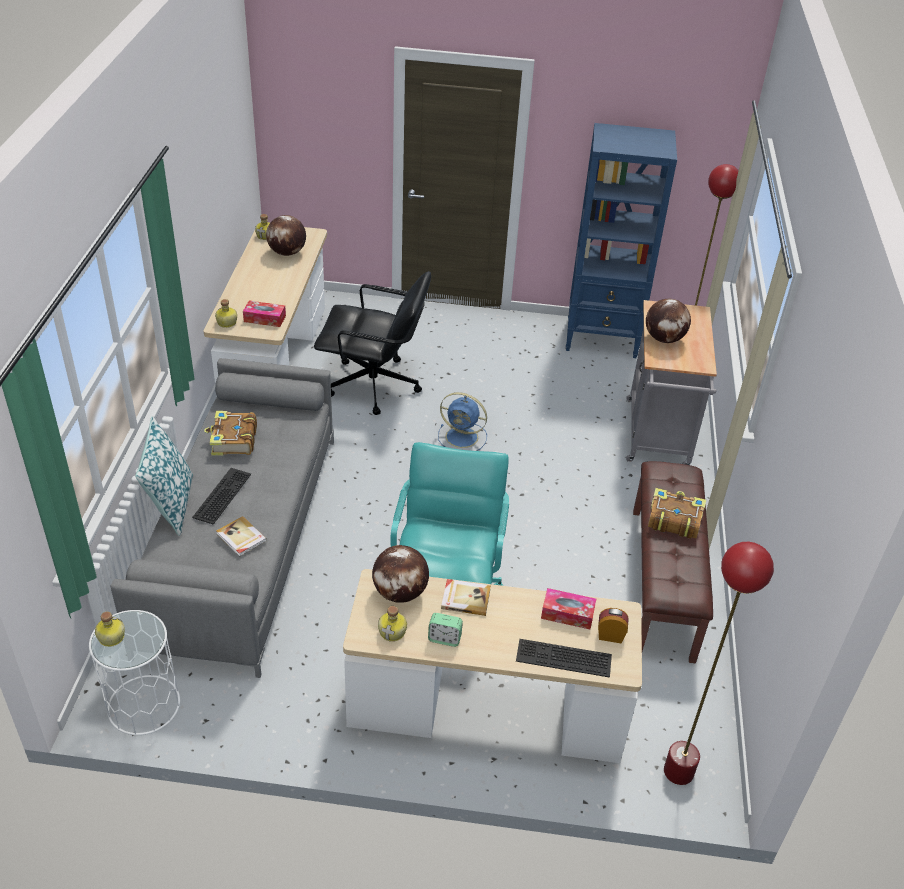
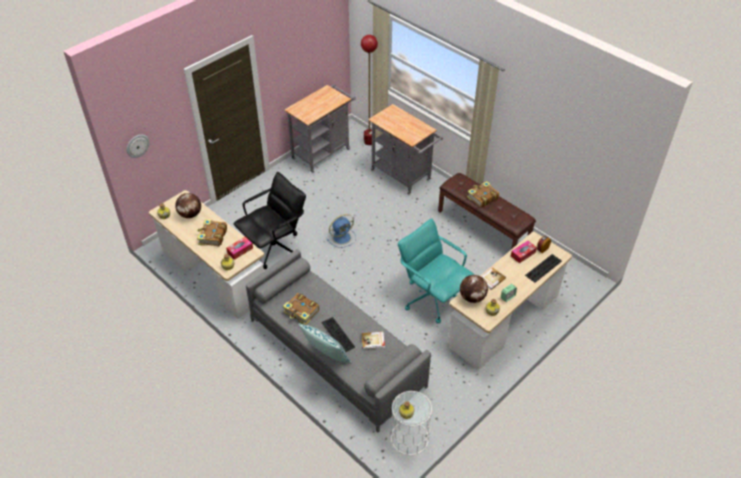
camera: 50 degrees left, 5 degrees up
blue bookcase [566,123,677,358] -> grey cart [284,84,356,173]
globe [646,298,691,343] -> none
red floor lamp [664,542,774,785] -> none
none -> wall clock [127,135,150,158]
none -> book [197,219,227,247]

